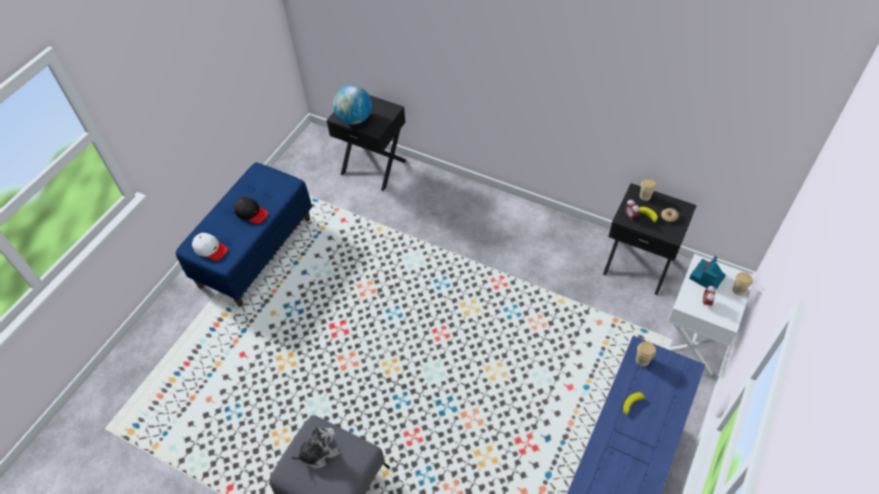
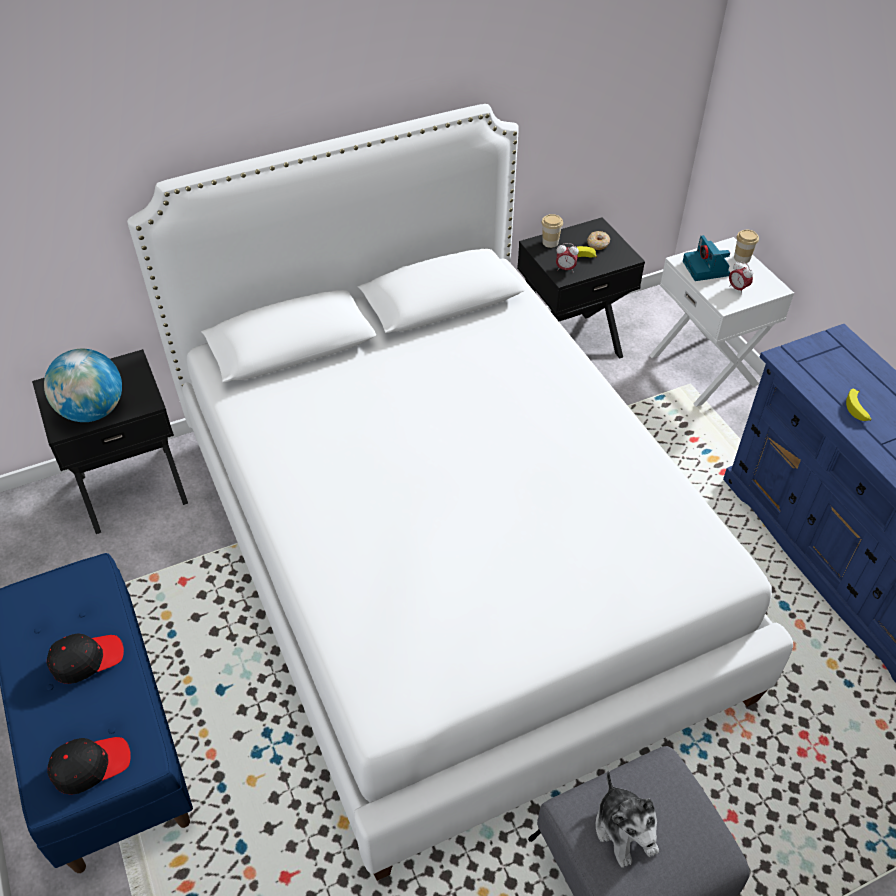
camera: 55 degrees left, 5 degrees down
white cap [192,233,228,260] -> black cap [47,737,131,795]
plush toy [291,427,339,468] -> plush toy turned 150 degrees clockwise [595,771,659,868]
cup [636,342,656,366] -> none
none -> white bed [127,104,793,881]

